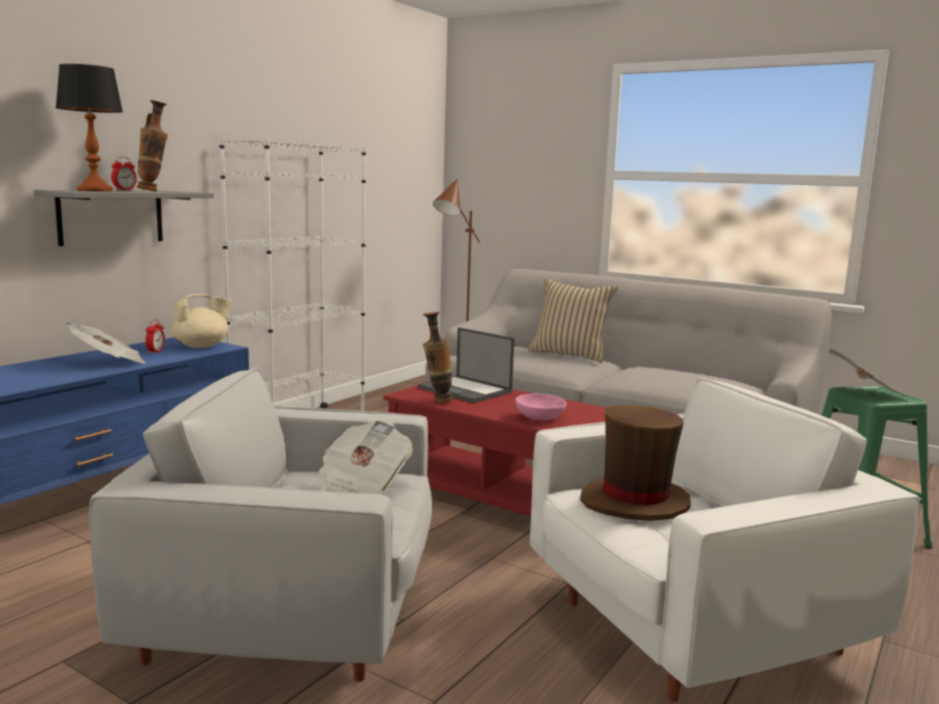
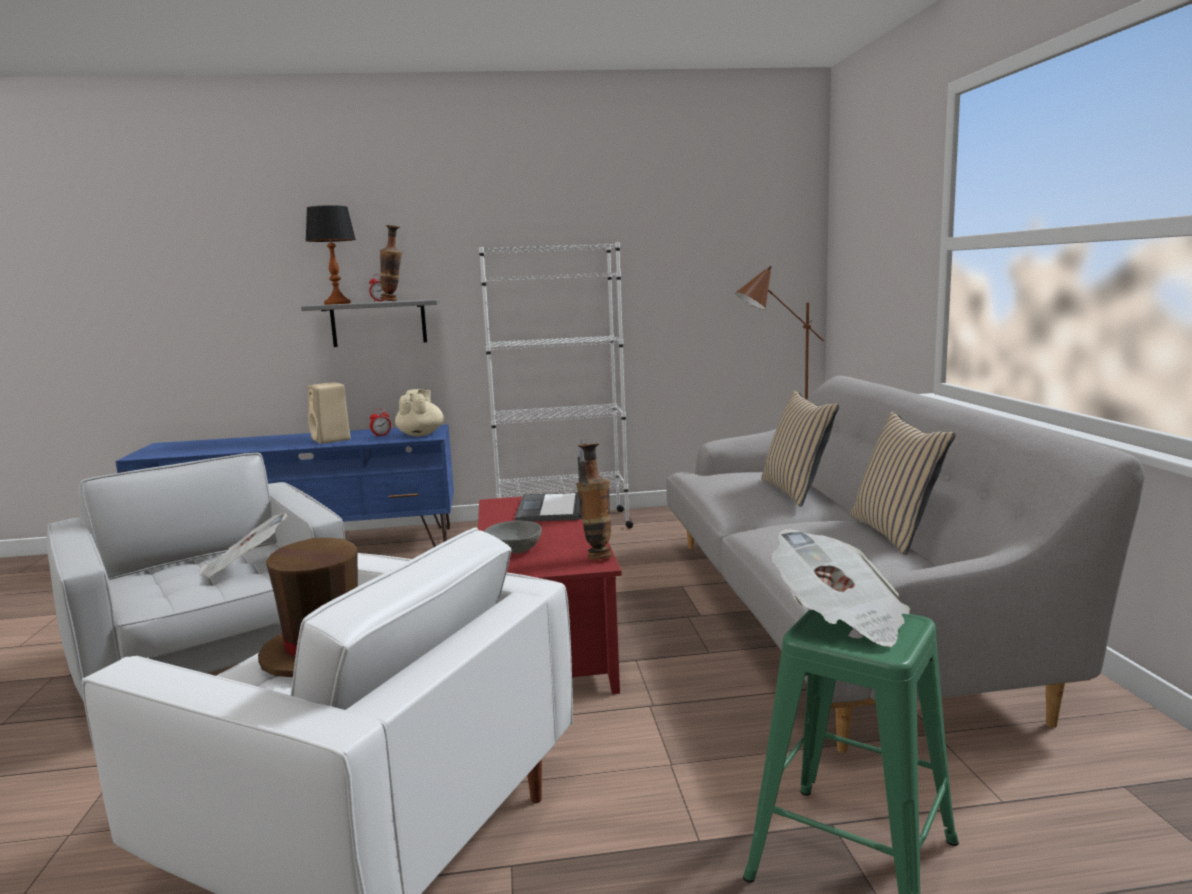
camera: 50 degrees right, 0 degrees up
newspaper [63,321,146,364] -> beige speaker [307,382,350,444]
beige teapot [171,294,232,348] -> beige teapot turned 105 degrees counterclockwise [395,389,444,437]
vase [423,312,453,403] -> vase moved to [576,443,612,560]
pink bowl [515,394,567,420] -> grey bowl [484,520,542,554]
none -> beige pillow [850,412,956,555]

